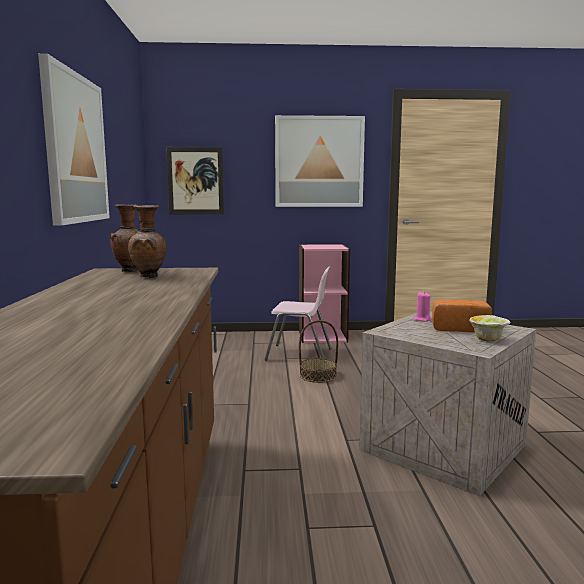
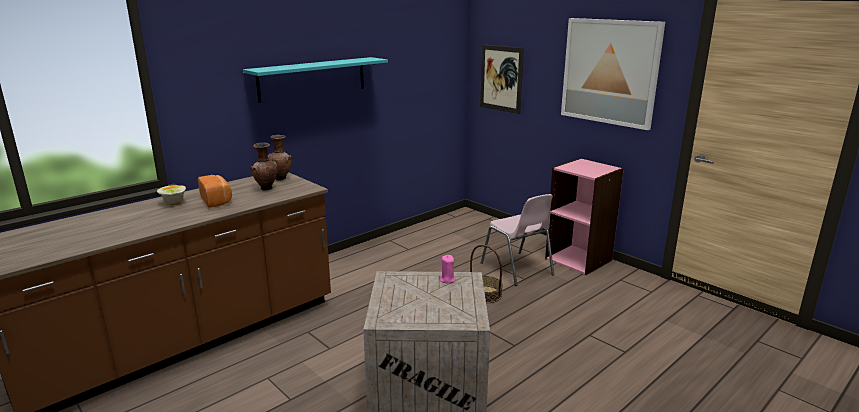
camera: 50 degrees right, 10 degrees up
picture [38,53,110,226] -> turquoise shelf [243,57,388,103]
bread [432,300,492,332] -> bread moved to [198,175,232,208]
bowl [469,315,511,342] -> bowl moved to [157,185,186,205]

